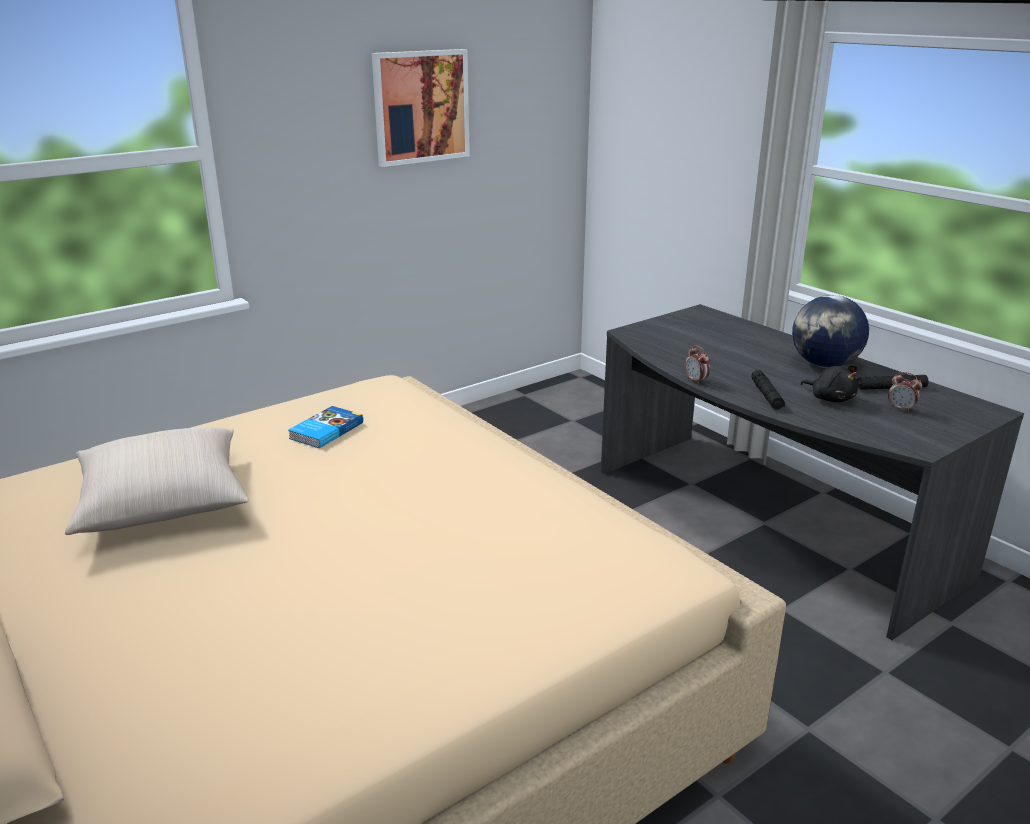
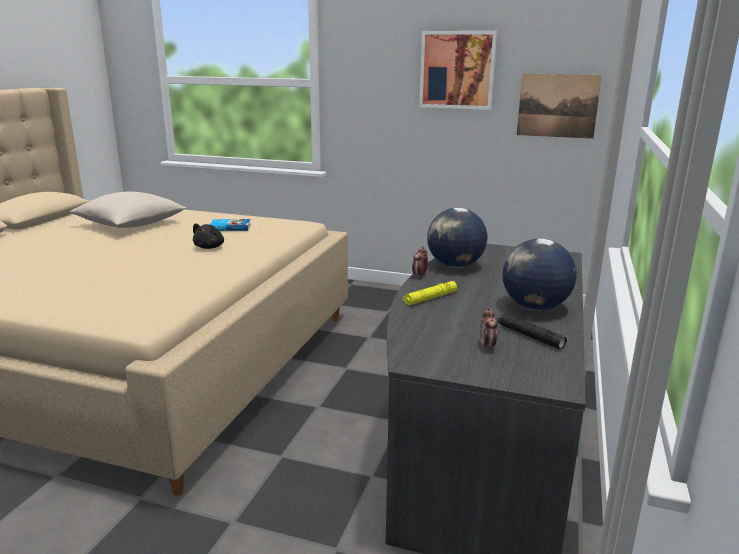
camera: 55 degrees right, 5 degrees down
black flashlight [751,370,785,409] -> yellow flashlight [403,281,457,305]
black plush toy [800,365,858,402] -> black plush toy moved to [193,223,224,249]
none -> globe [427,208,487,268]
none -> picture [517,74,602,139]

